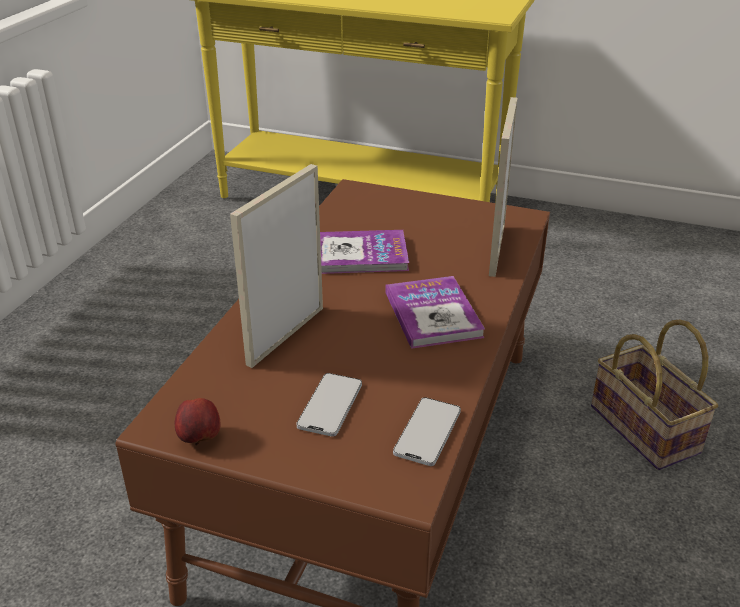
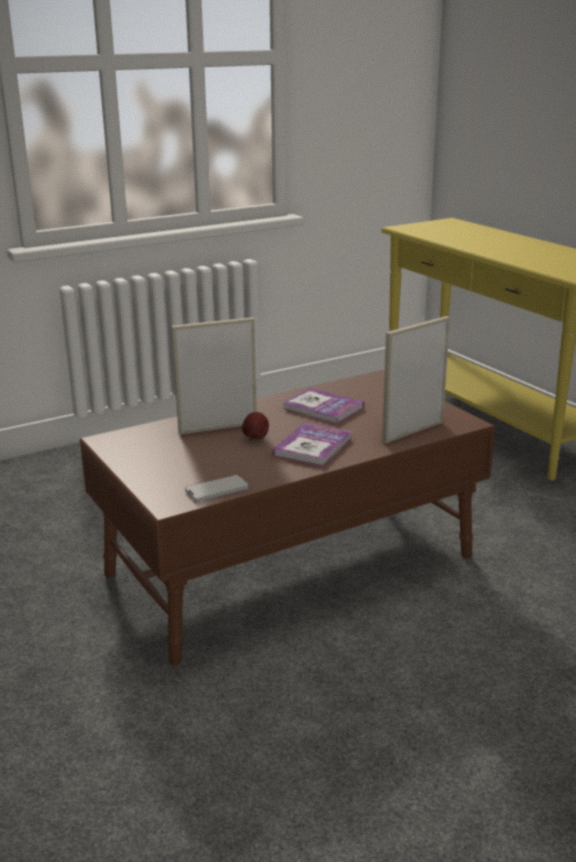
camera: 40 degrees right, 10 degrees down
apple [175,398,220,445] -> apple moved to [242,412,269,440]
phone [296,373,362,437] -> none
basket [591,320,718,470] -> none

